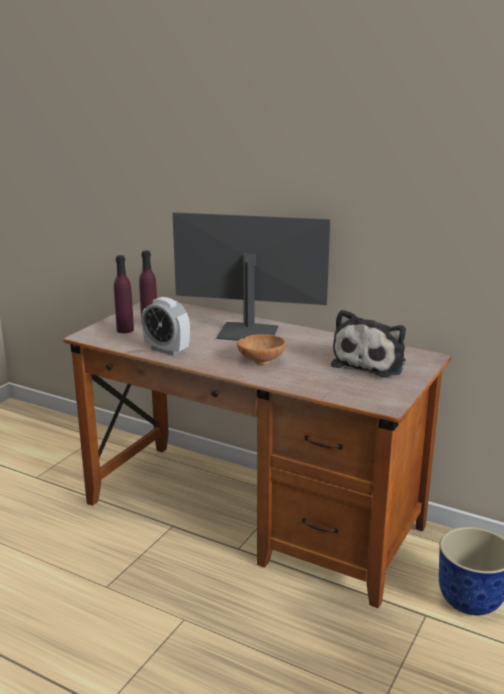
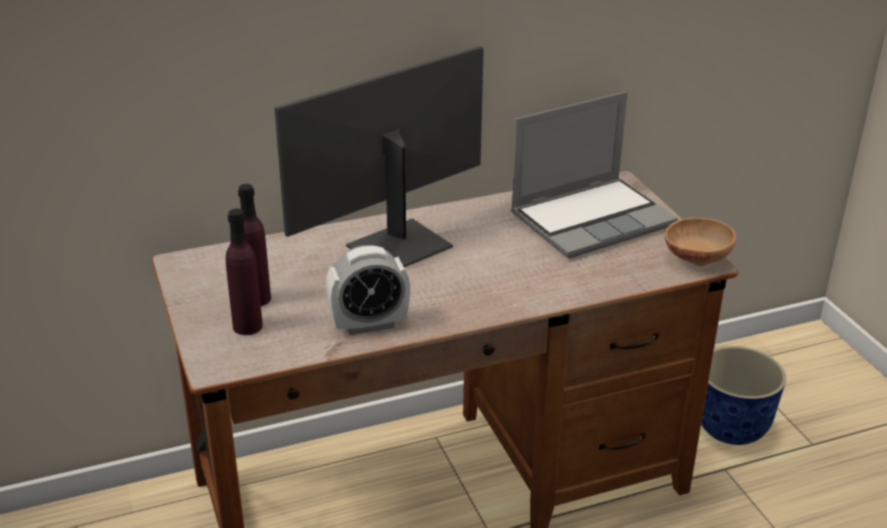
camera: 50 degrees left, 10 degrees up
brown bowl [237,334,286,365] -> brown bowl moved to [665,218,736,266]
plush toy [331,309,406,377] -> laptop [511,92,678,258]

